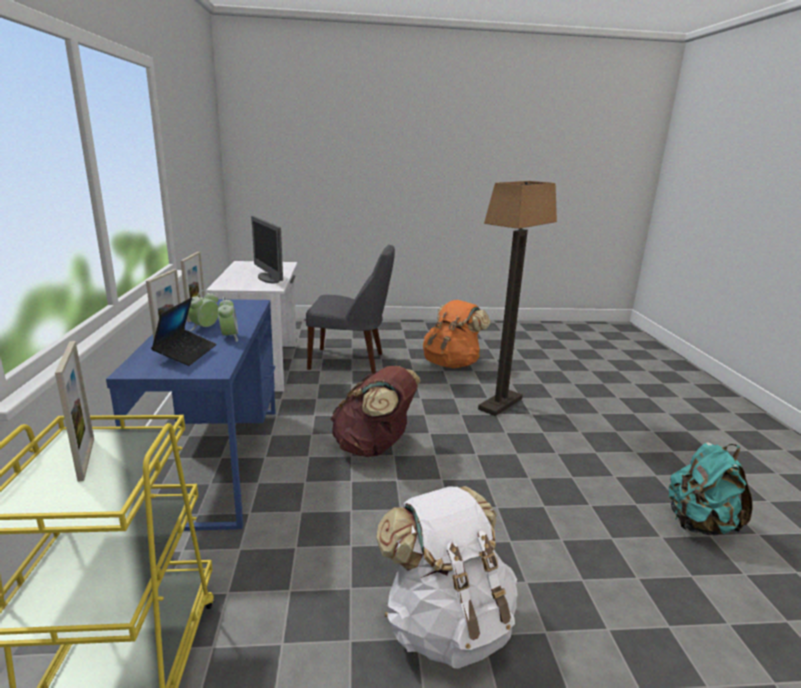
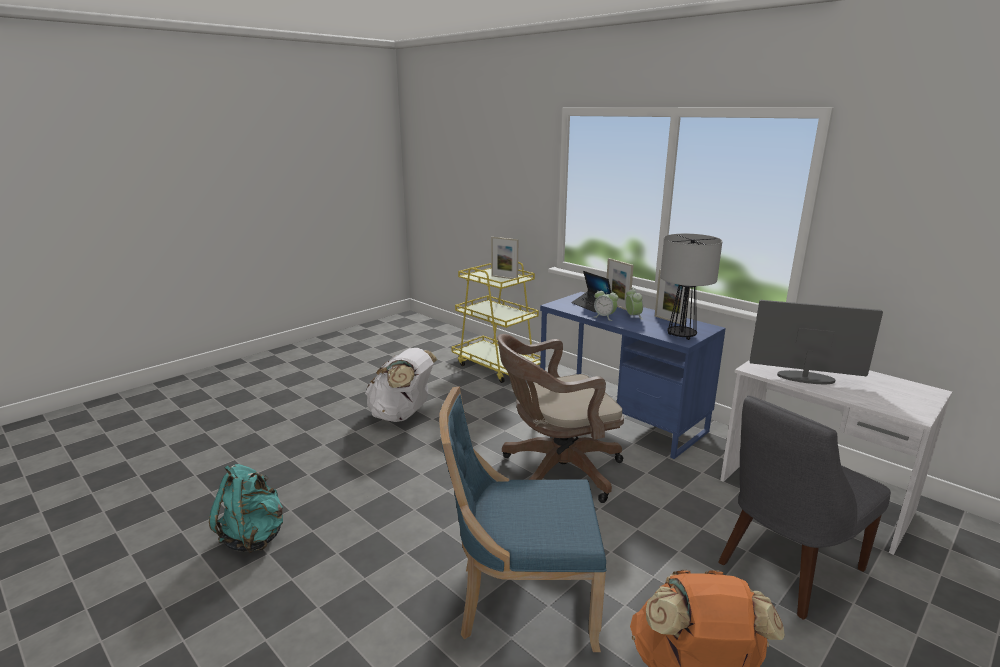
camera: 140 degrees right, 0 degrees up
brown backpack [331,366,421,457] -> brown office chair [497,334,624,503]
floor lamp [478,181,557,416] -> blue chair [439,387,606,652]
none -> table lamp [660,234,723,340]

